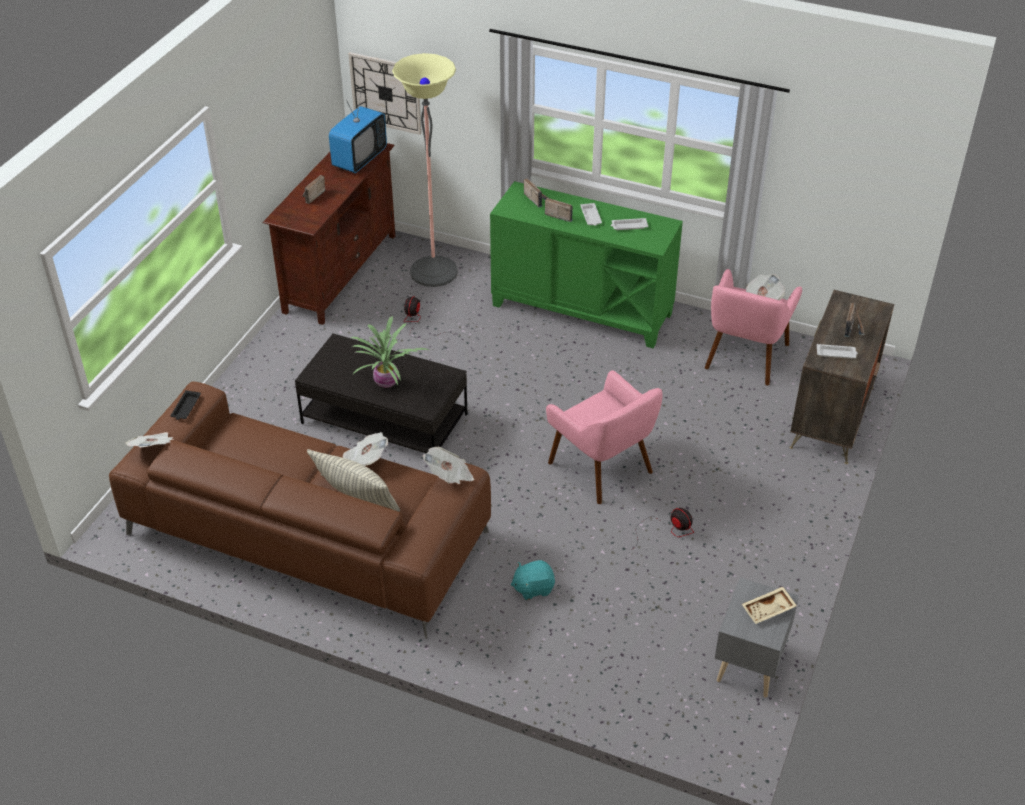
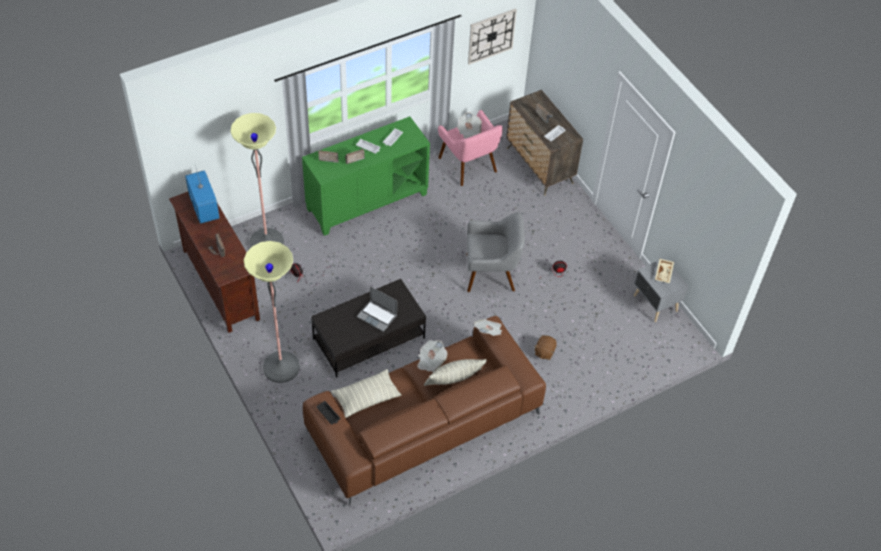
camera: 55 degrees left, 10 degrees up
newspaper [126,432,173,448] -> none
wall clock [349,52,422,135] -> wall clock moved to [468,8,517,65]
potted plant [350,316,429,388] -> laptop [357,286,397,332]
turquoise plush toy [511,560,555,600] -> brown plush toy [535,335,557,360]
pink armchair [546,370,662,504] -> grey armchair [466,212,525,292]
none -> floor lamp [244,241,300,383]
none -> pillow [331,369,401,418]

